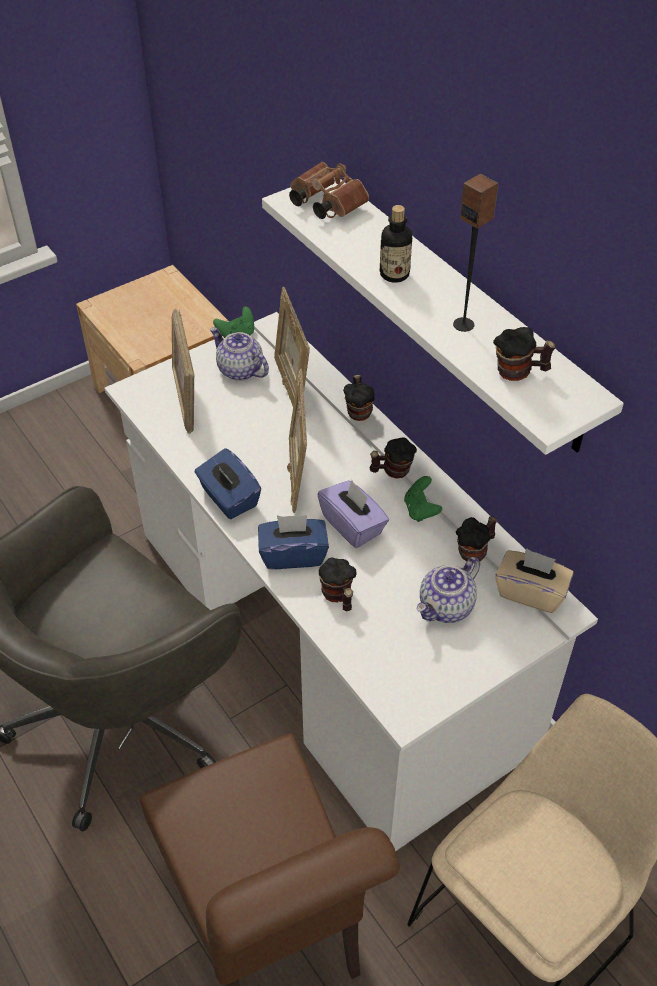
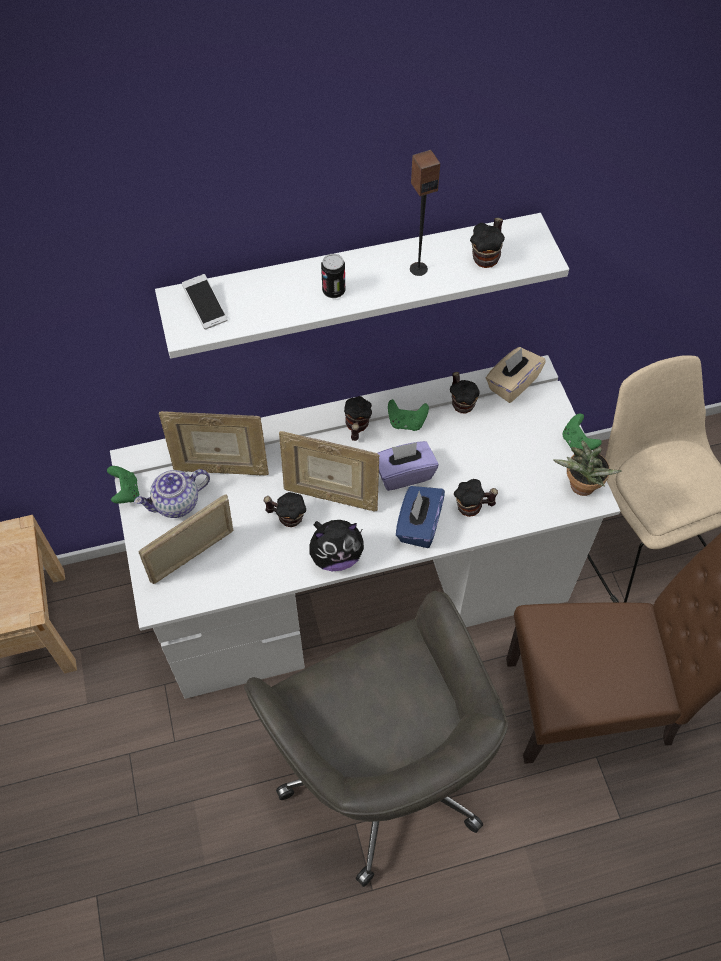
camera: 70 degrees left, 10 degrees up
picture frame [172,309,194,434] -> picture frame turned 135 degrees clockwise [139,494,233,584]
blue tissue box [195,448,261,519] -> plush toy [309,520,364,571]
brown binoculars [289,162,369,219] -> phone [182,274,227,330]
mug [343,375,375,421] -> mug moved to [263,492,306,527]
bottle [380,205,412,283] -> can [321,254,345,298]
teapot [416,557,480,623] -> none
none -> potted plant [553,440,622,496]
none -> green game controller [562,414,602,451]

